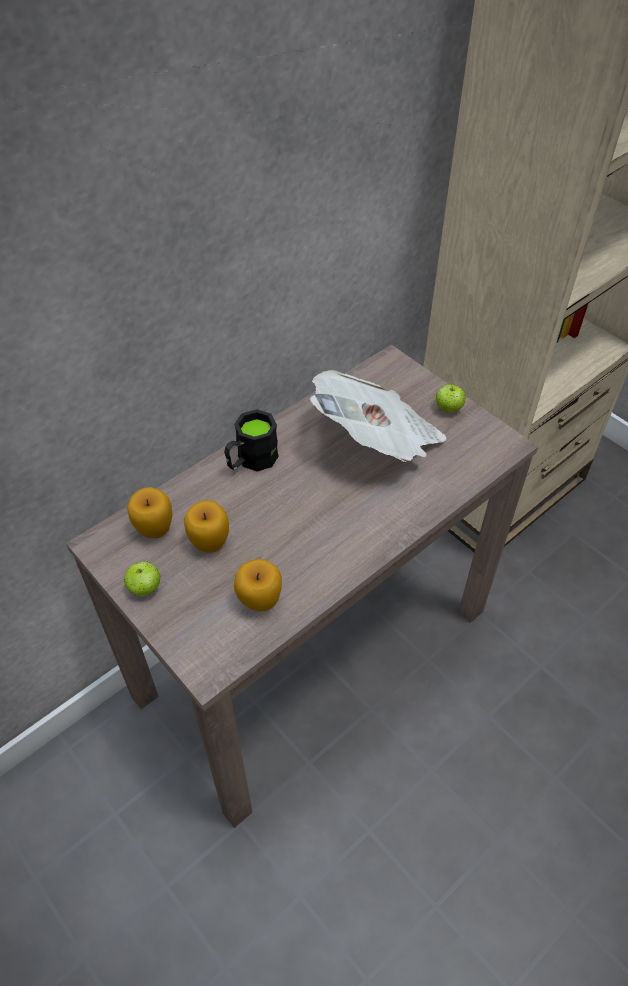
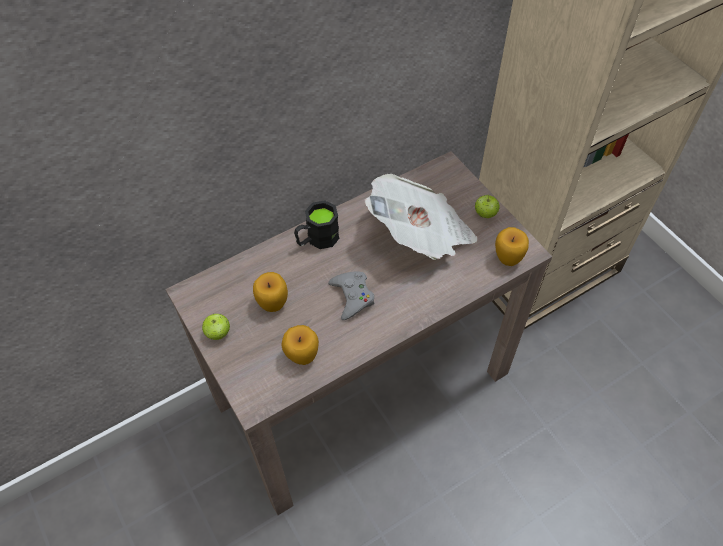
camera: 10 degrees right, 5 degrees up
apple [127,487,172,538] -> apple moved to [495,227,529,266]
none -> grey game controller [328,271,375,320]

